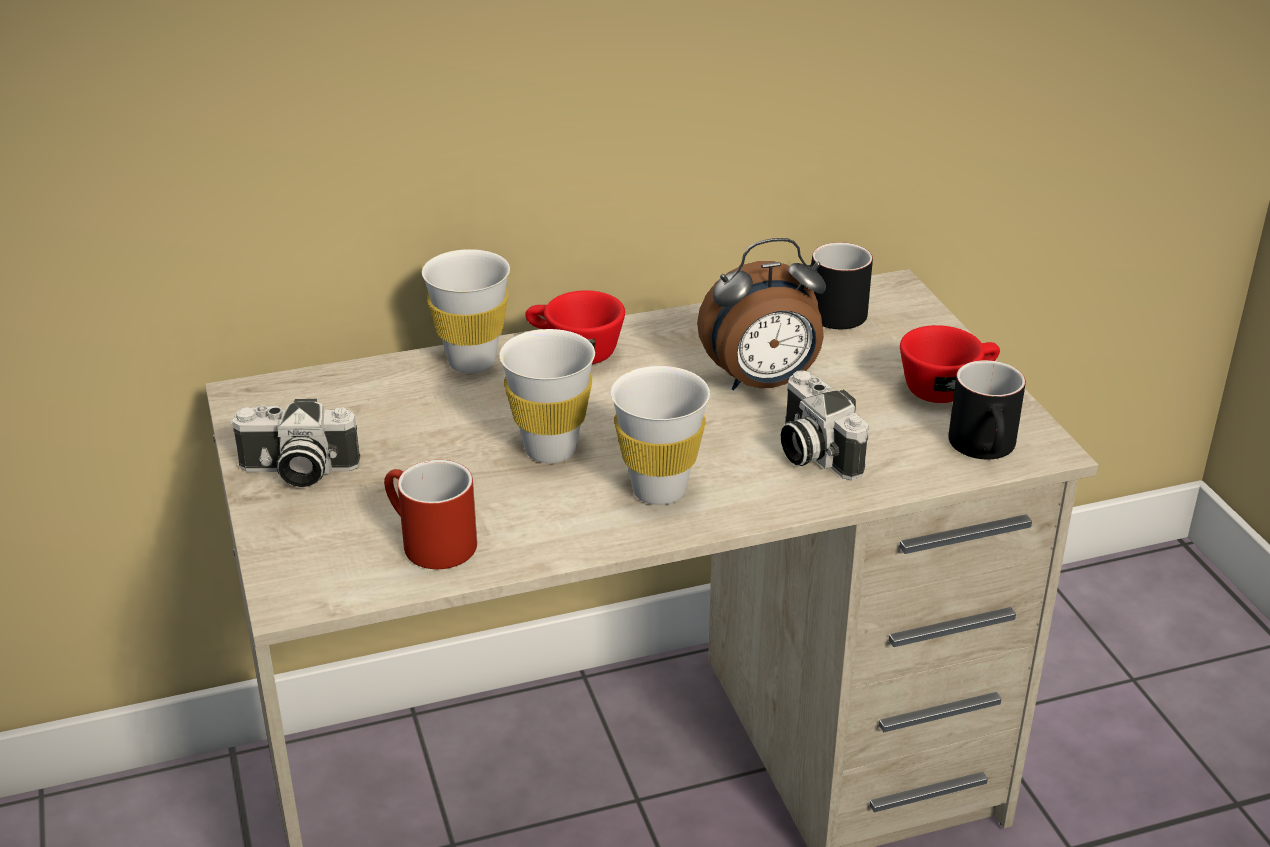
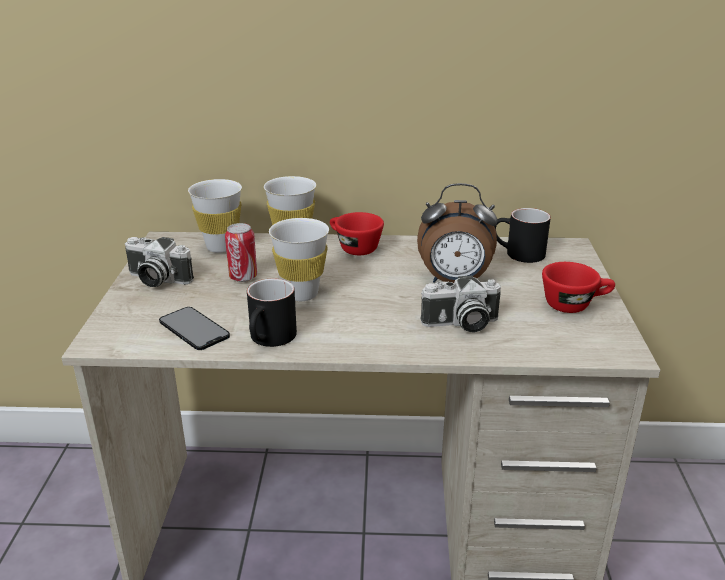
camera: 20 degrees right, 5 degrees down
red mug [384,460,477,569] -> phone [159,307,230,350]
white cup [611,366,710,505] -> white cup moved to [188,179,242,253]
camera [781,370,869,481] -> camera turned 90 degrees counterclockwise [420,275,501,333]
black mug [948,360,1026,459] -> black mug moved to [247,278,297,347]
none -> can [225,223,257,282]

